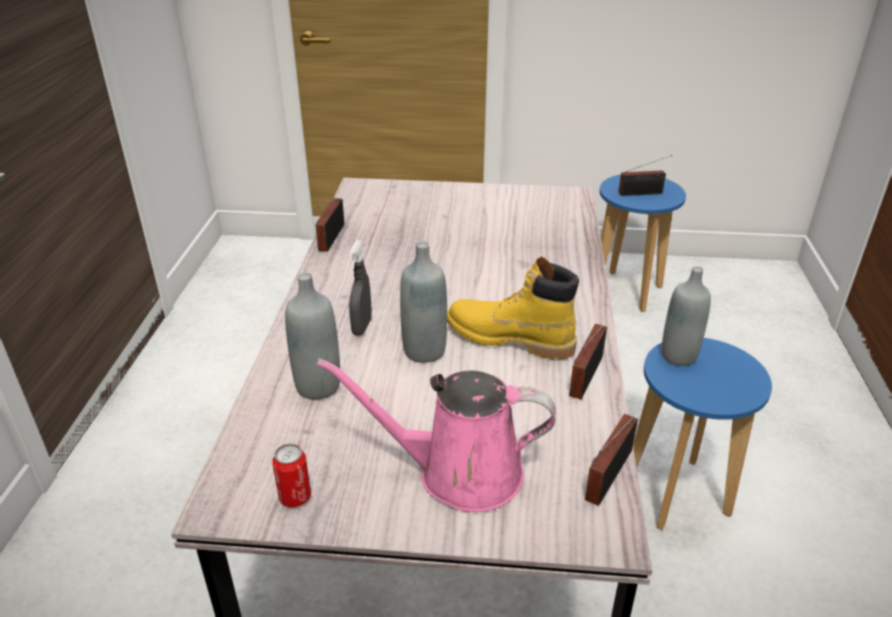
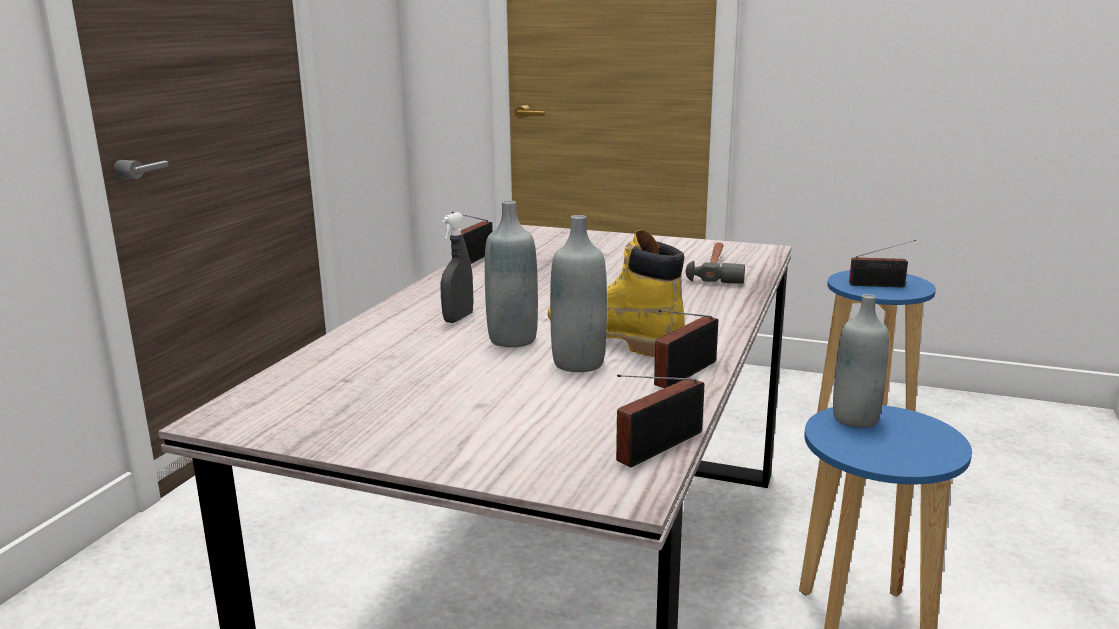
camera: 15 degrees right, 15 degrees down
can [272,443,311,507] -> none
grey bottle [285,273,340,399] -> grey bottle moved to [550,215,607,372]
pink watering can [316,358,556,512] -> none
none -> hammer [686,242,745,284]

